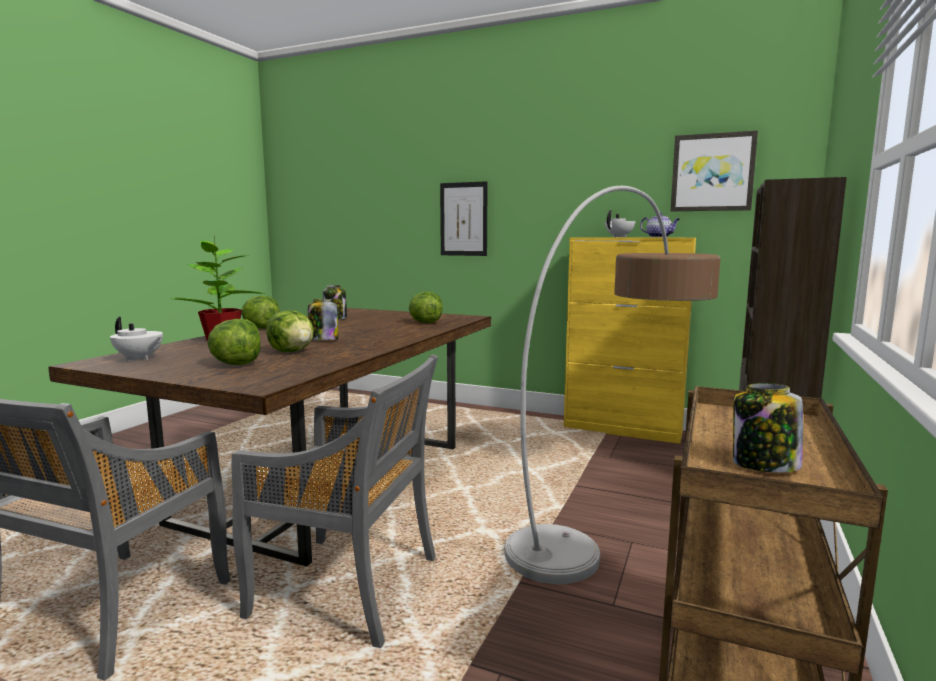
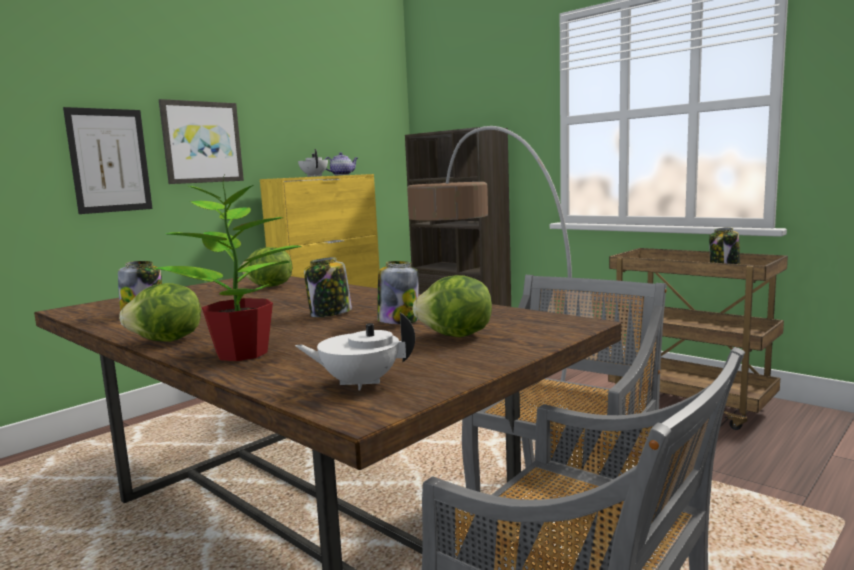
camera: 70 degrees left, 0 degrees up
white teapot [110,317,163,361] -> white teapot turned 135 degrees counterclockwise [295,312,415,391]
lettuce [266,310,314,352] -> jar [377,261,418,324]
picture [671,130,758,211] -> picture moved to [159,99,244,184]

